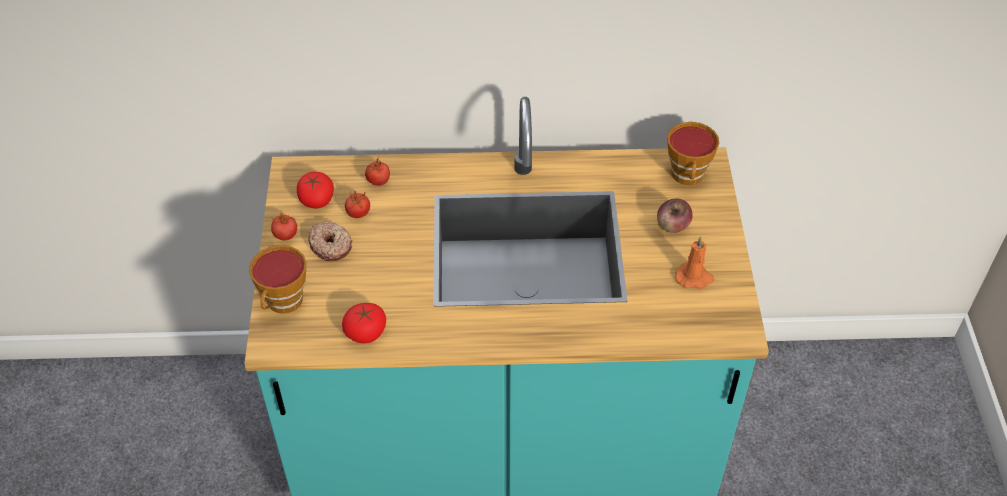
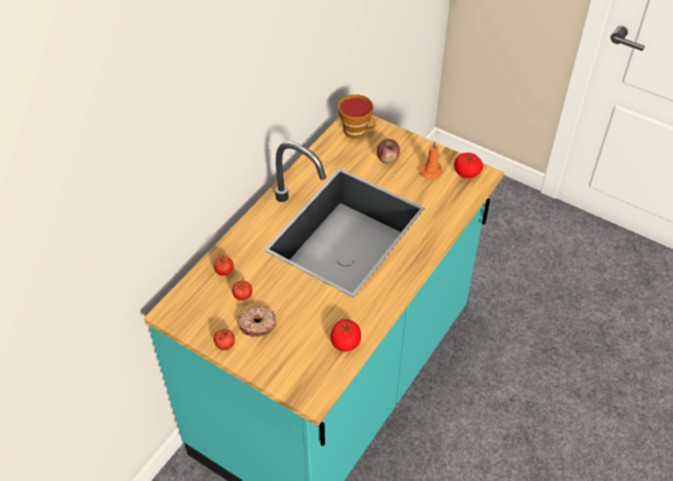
camera: 55 degrees left, 0 degrees up
cup [249,245,306,314] -> none
tomato [297,172,334,208] -> tomato moved to [454,153,483,178]

